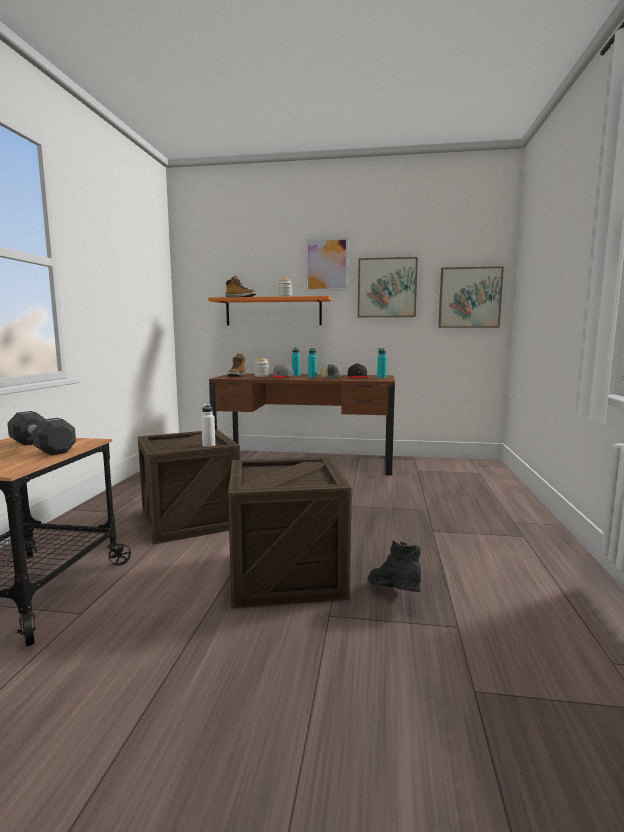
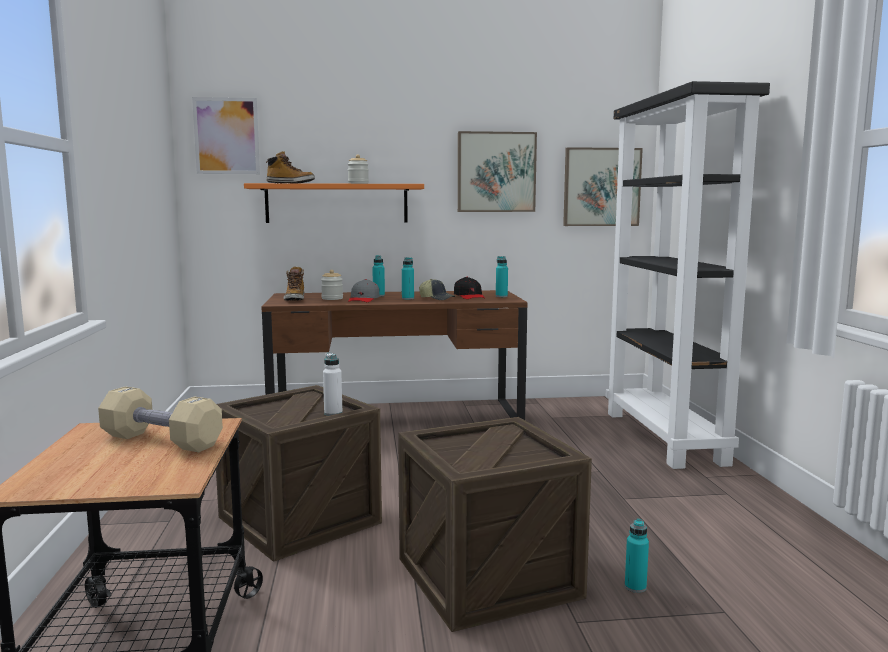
camera: 15 degrees left, 0 degrees up
black dumbbell [7,411,76,455] -> beige dumbbell [98,386,223,452]
picture [306,237,349,291] -> picture moved to [192,97,260,174]
black boot [367,540,421,592] -> turquoise bottle [625,519,649,593]
none -> black bookcase [605,81,770,469]

